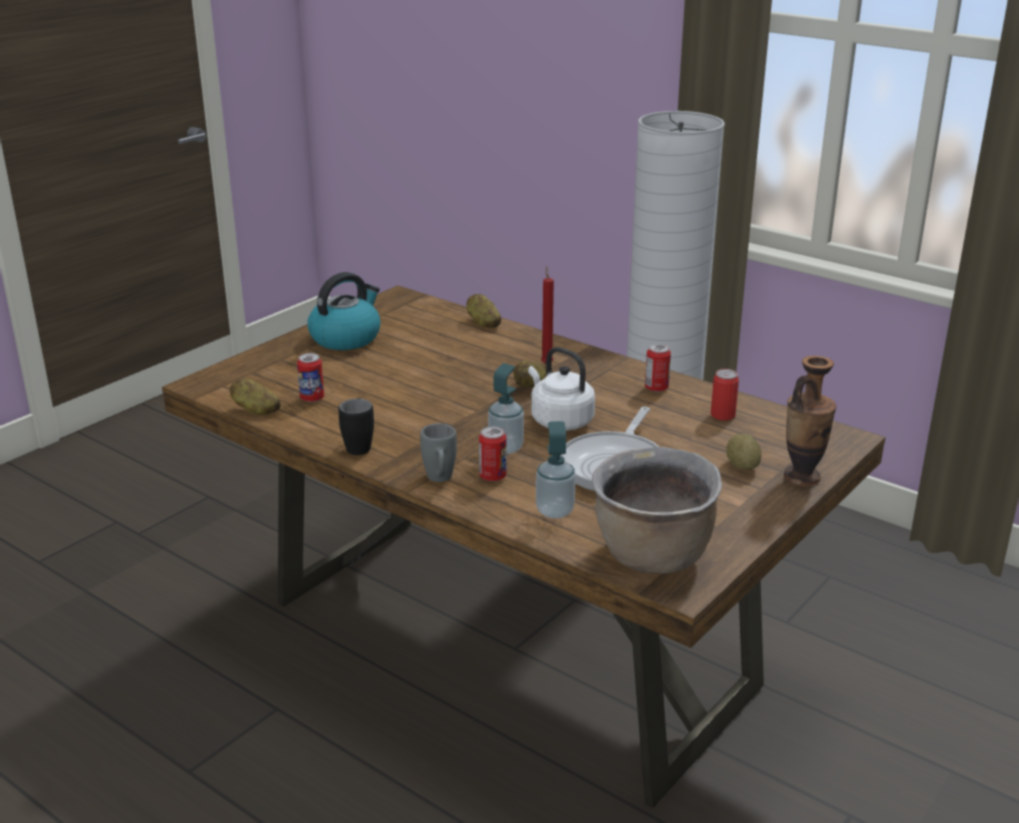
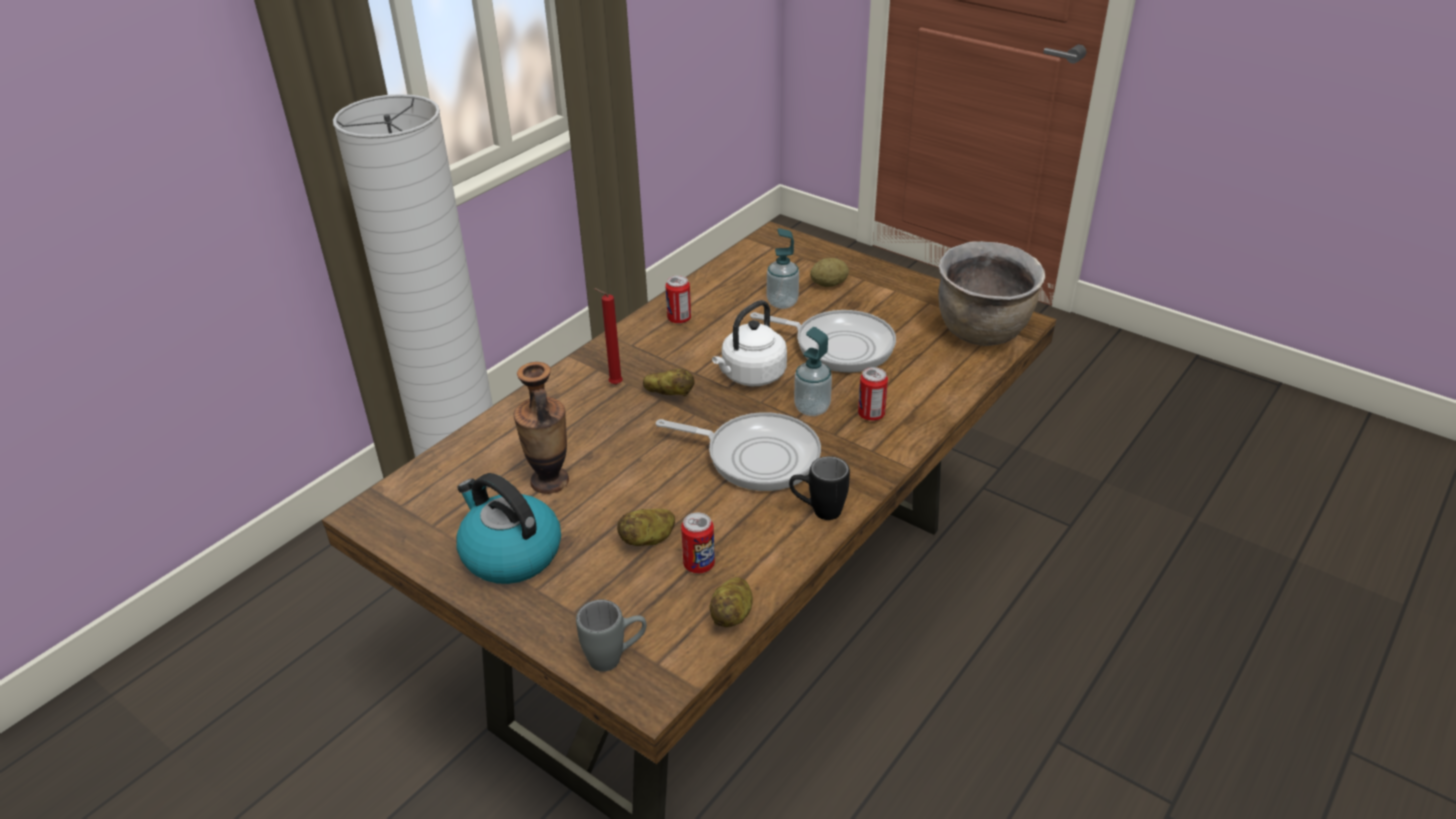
camera: 90 degrees left, 10 degrees up
grey mug [420,423,457,482] -> grey mug moved to [576,600,647,672]
potato [466,294,501,328] -> potato moved to [617,509,675,546]
soap dispenser [536,421,576,519] -> soap dispenser moved to [767,228,799,309]
can [711,369,739,421] -> none
vase [784,356,836,486] -> vase moved to [513,362,569,494]
none -> frying pan [656,412,821,491]

